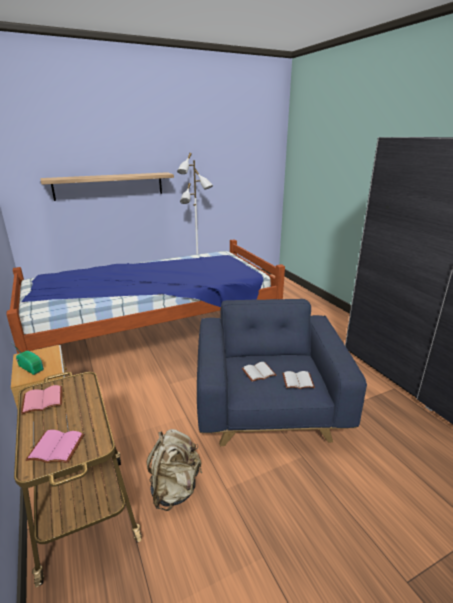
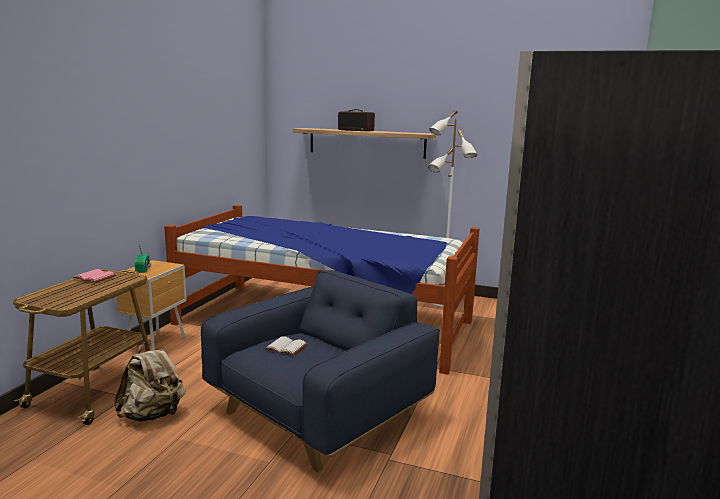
camera: 45 degrees right, 10 degrees down
pink book [25,430,84,463] -> none
white book [283,371,315,389] -> none
none -> radio [338,109,375,131]

